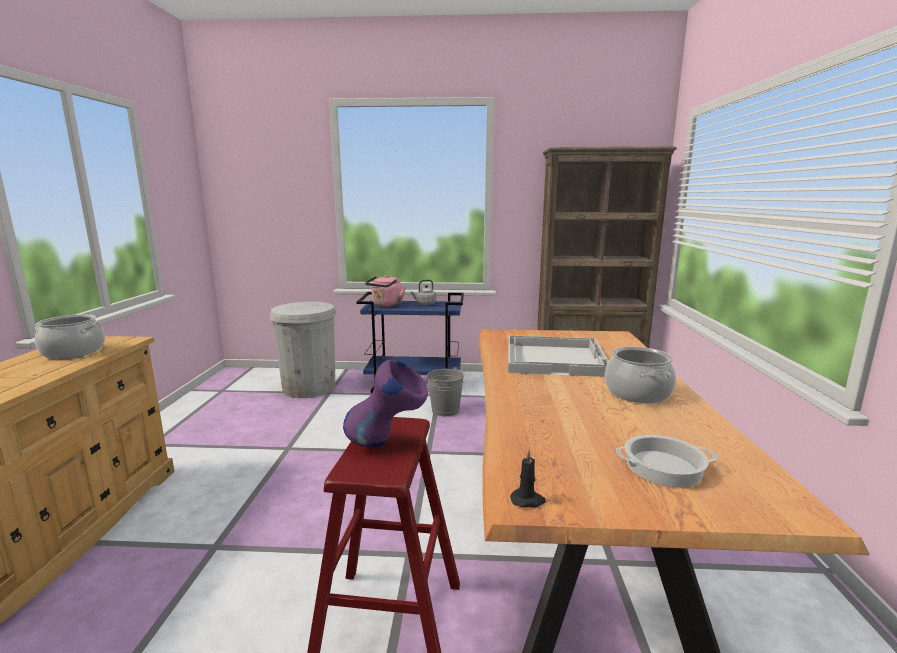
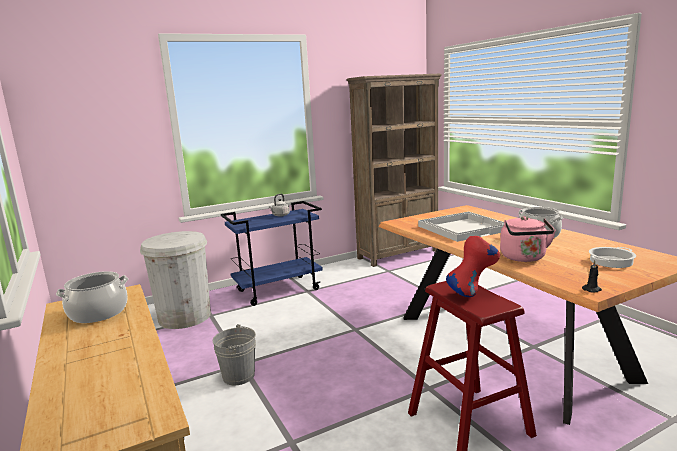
camera: 30 degrees left, 0 degrees up
purple vase [343,359,428,447] -> red vase [446,236,500,297]
pink kettle [365,275,405,307] -> pink kettle moved to [500,216,556,262]
grey bucket [427,367,464,416] -> grey bucket moved to [213,324,256,385]

